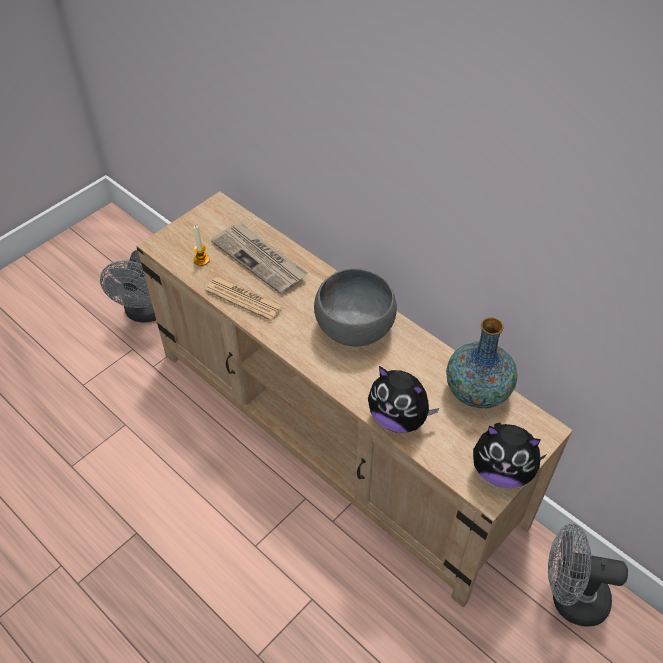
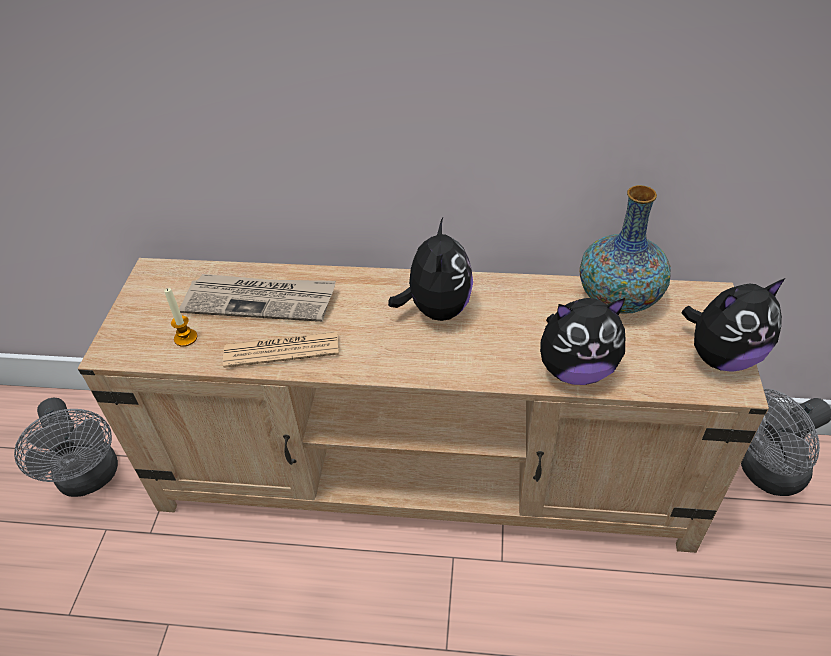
camera: 35 degrees left, 5 degrees down
grey bowl [314,268,397,347] -> plush toy [388,218,473,321]

